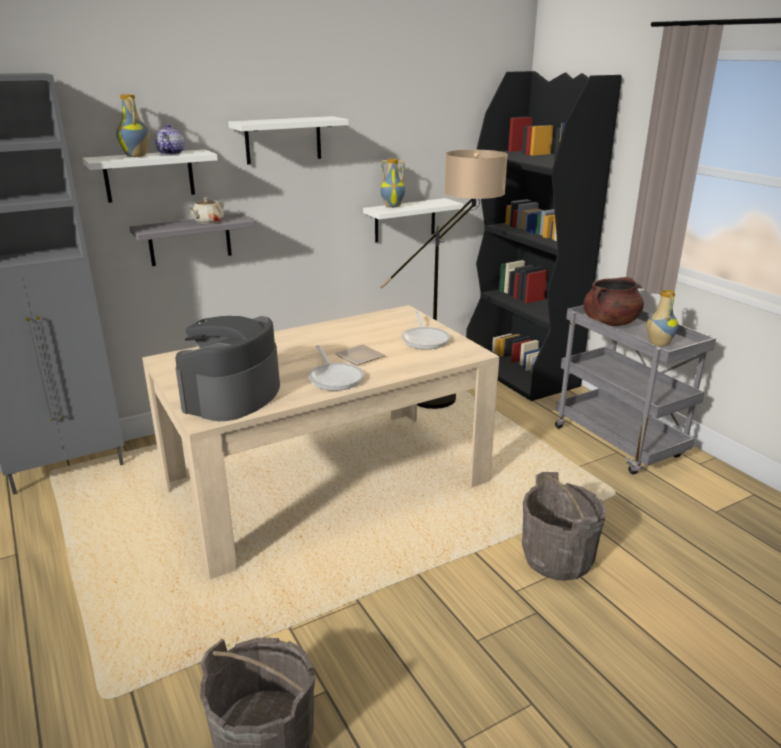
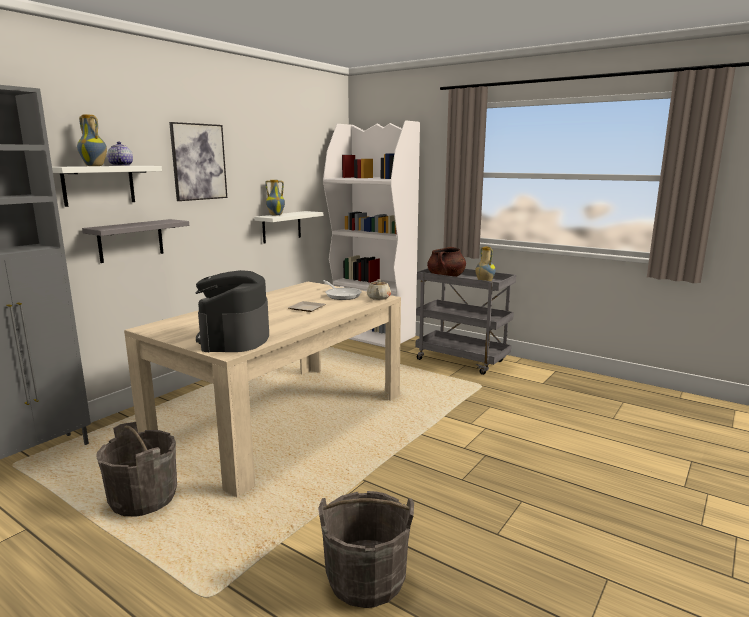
camera: 25 degrees left, 10 degrees down
beige teapot [187,197,224,224] -> beige teapot moved to [367,279,391,300]
white shelf [228,116,349,164] -> picture [169,122,227,201]
frying pan [308,345,364,391] -> none
floor lamp [381,150,508,409] -> none
black bookcase [466,71,622,401] -> white bookcase [323,120,420,347]
grey bucket [522,472,607,581] -> grey bucket moved to [96,422,177,516]

